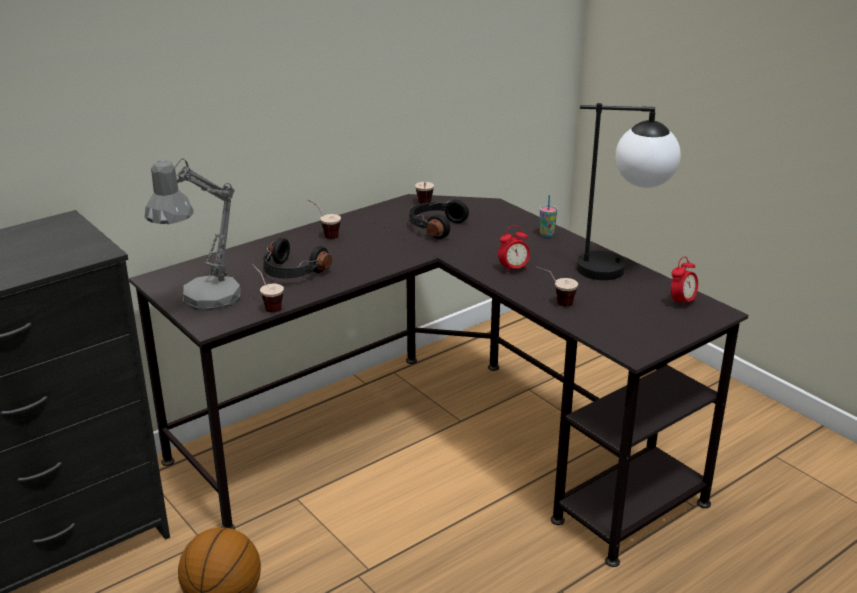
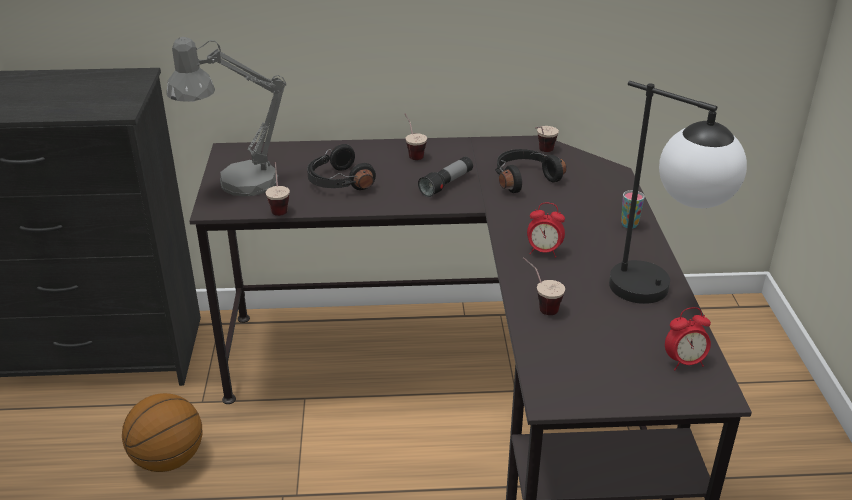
camera: 35 degrees right, 5 degrees up
none -> flashlight [418,156,473,197]

